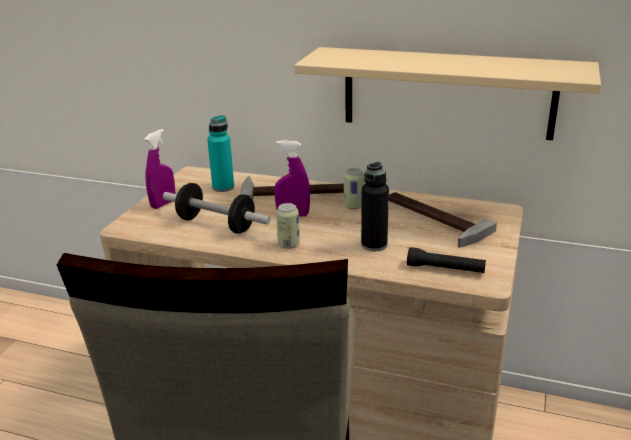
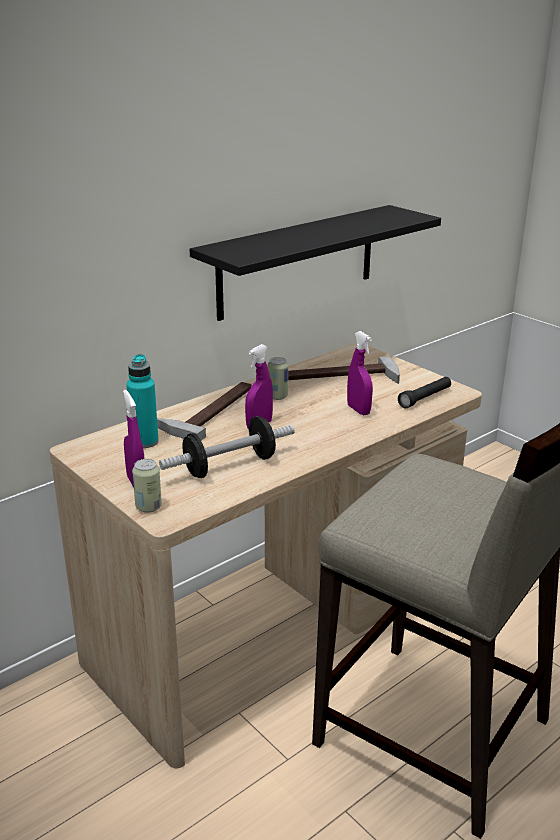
camera: 60 degrees left, 0 degrees up
can [276,203,300,249] -> can moved to [132,459,162,513]
beige shelf [294,47,601,140] -> black shelf [190,205,441,321]
black bottle [361,162,389,251] -> purple spray bottle [347,331,373,415]

